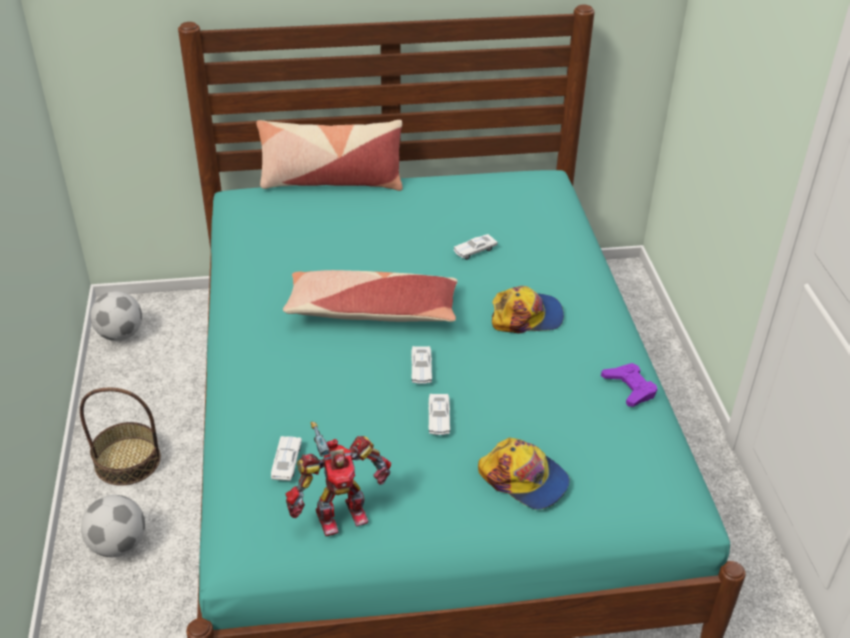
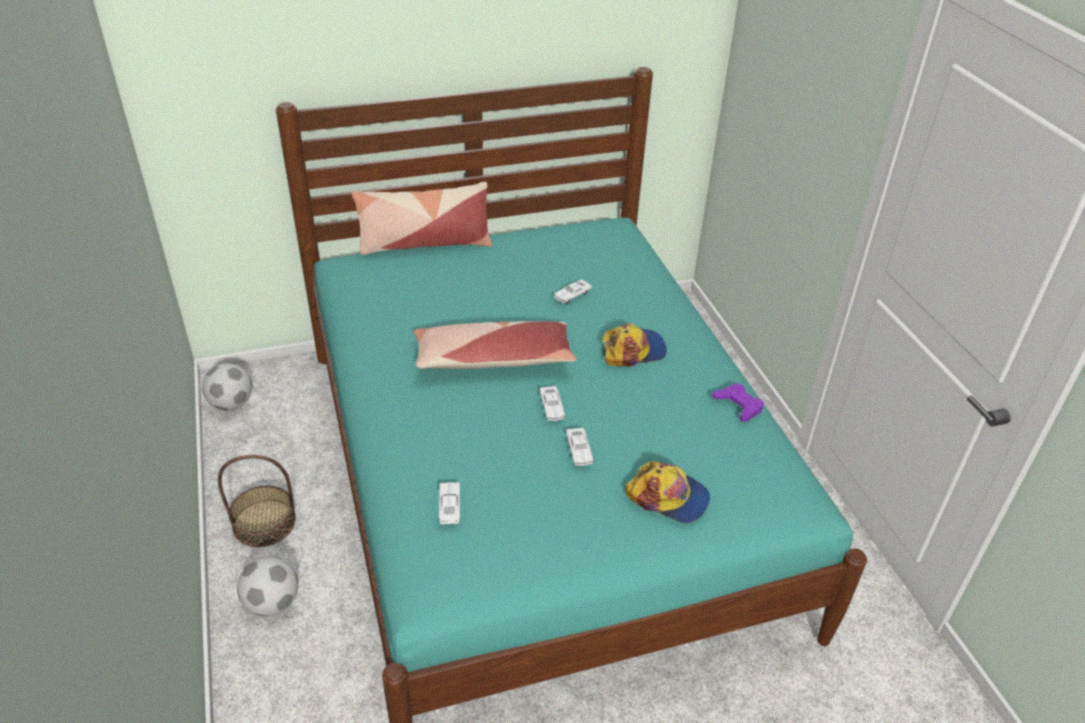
camera: 10 degrees left, 0 degrees up
toy robot [285,422,391,536] -> none

